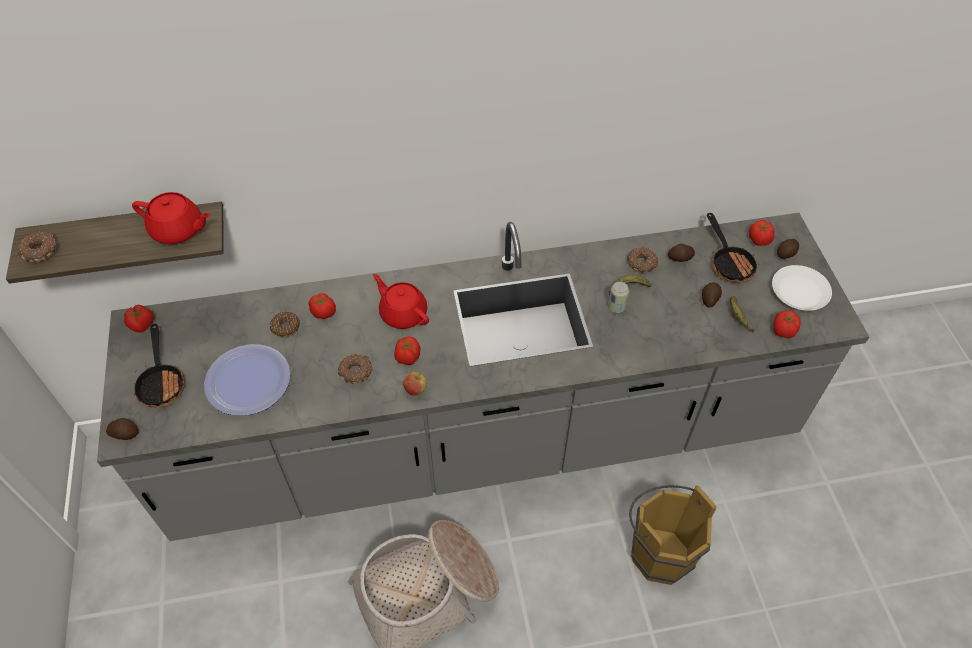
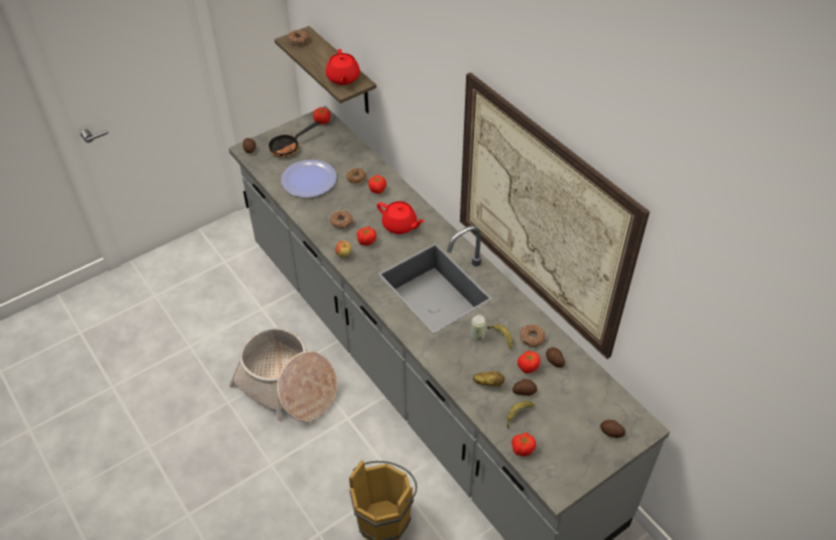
camera: 65 degrees right, 5 degrees down
red teapot [373,274,429,329] -> red teapot turned 105 degrees clockwise [377,201,425,234]
frying pan [707,213,760,283] -> none
tomato [749,220,774,246] -> tomato moved to [517,351,540,374]
white plate [772,265,832,311] -> none
none -> picture [460,72,650,359]
none -> potato [473,372,505,387]

